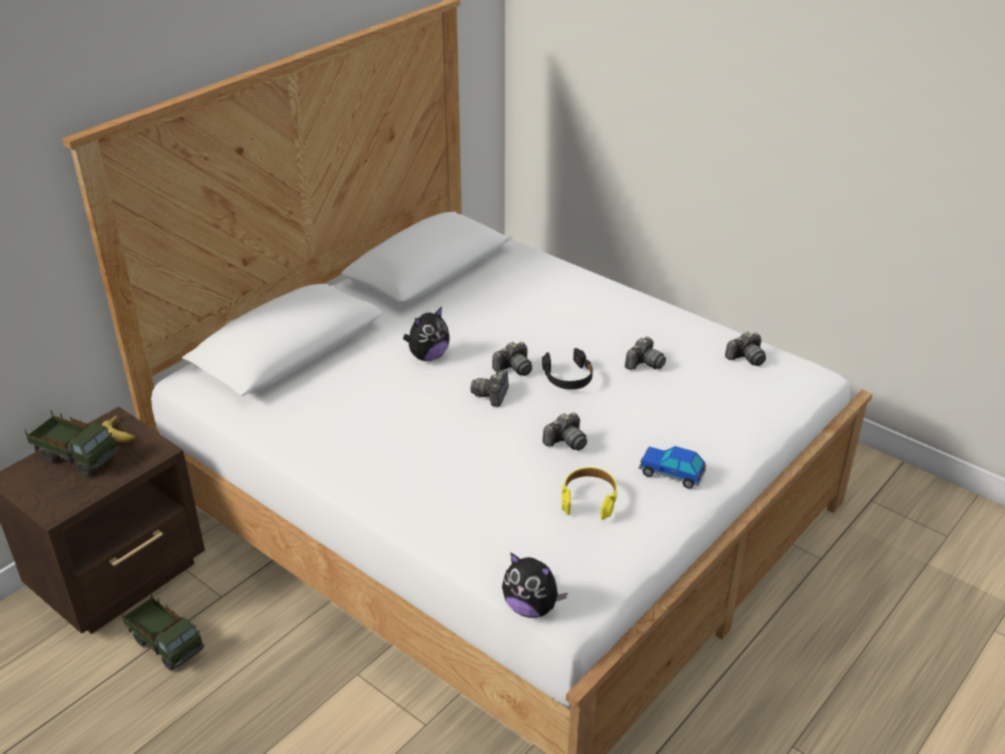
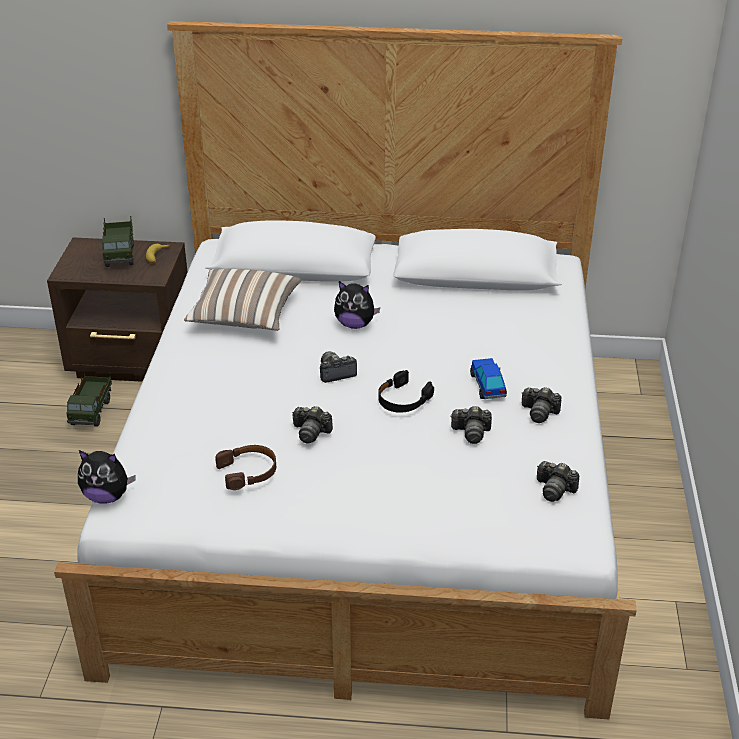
camera: 55 degrees right, 0 degrees up
camera [492,342,532,376] -> camera moved to [522,387,562,423]
plush toy [502,552,567,618] -> plush toy turned 75 degrees counterclockwise [78,450,136,504]
yellow headphones [562,467,618,520] -> brown headphones [215,445,276,490]
toy car [639,446,706,489] -> toy car moved to [470,358,507,399]
none -> pillow [184,269,302,331]

